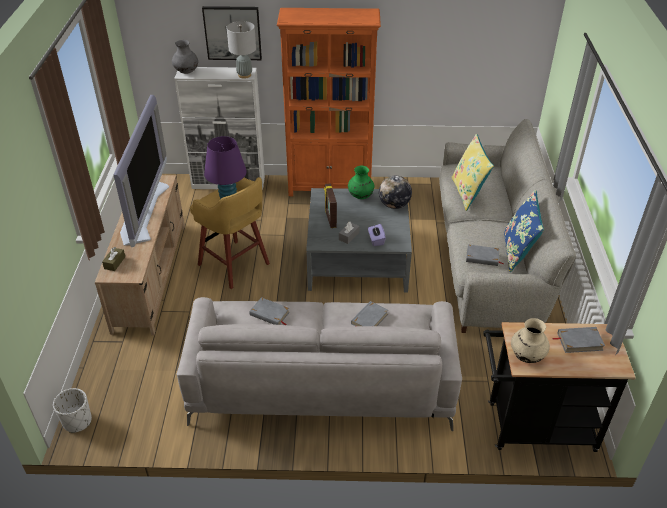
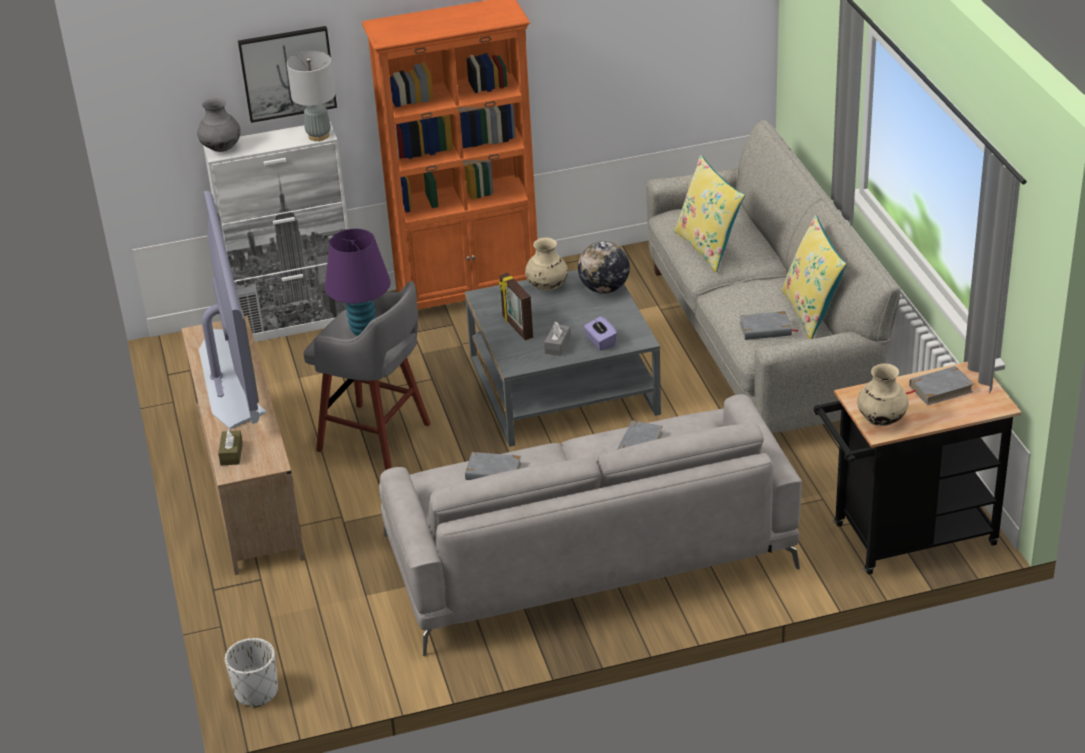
camera: 15 degrees left, 5 degrees down
yellow stool [190,177,270,289] -> grey stool [303,281,431,470]
green vase [348,166,375,199] -> beige vase [525,238,568,291]
blue pillow [504,190,544,272] -> yellow pillow [782,215,847,339]

